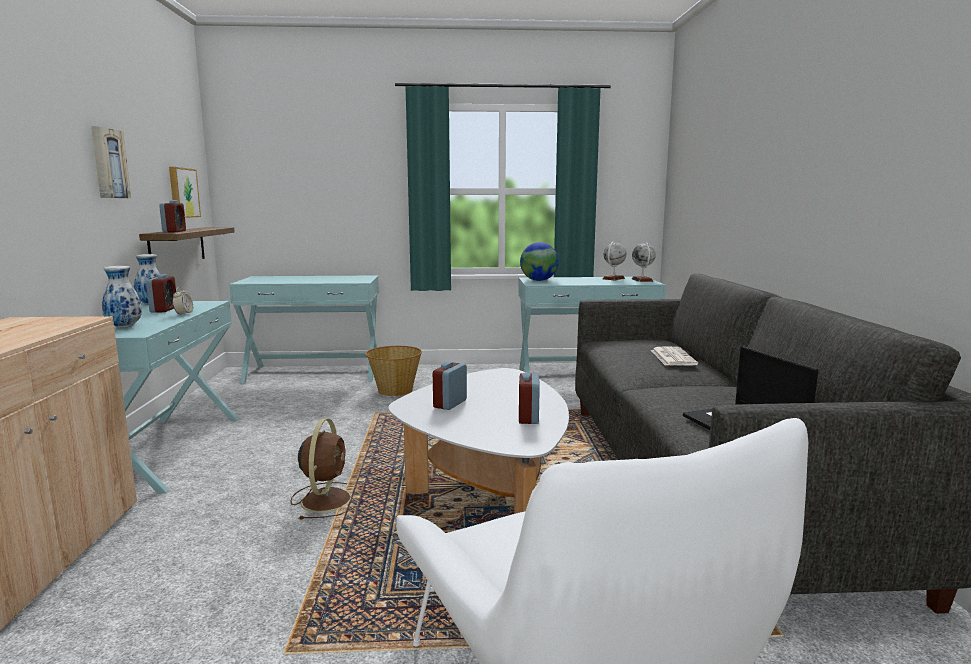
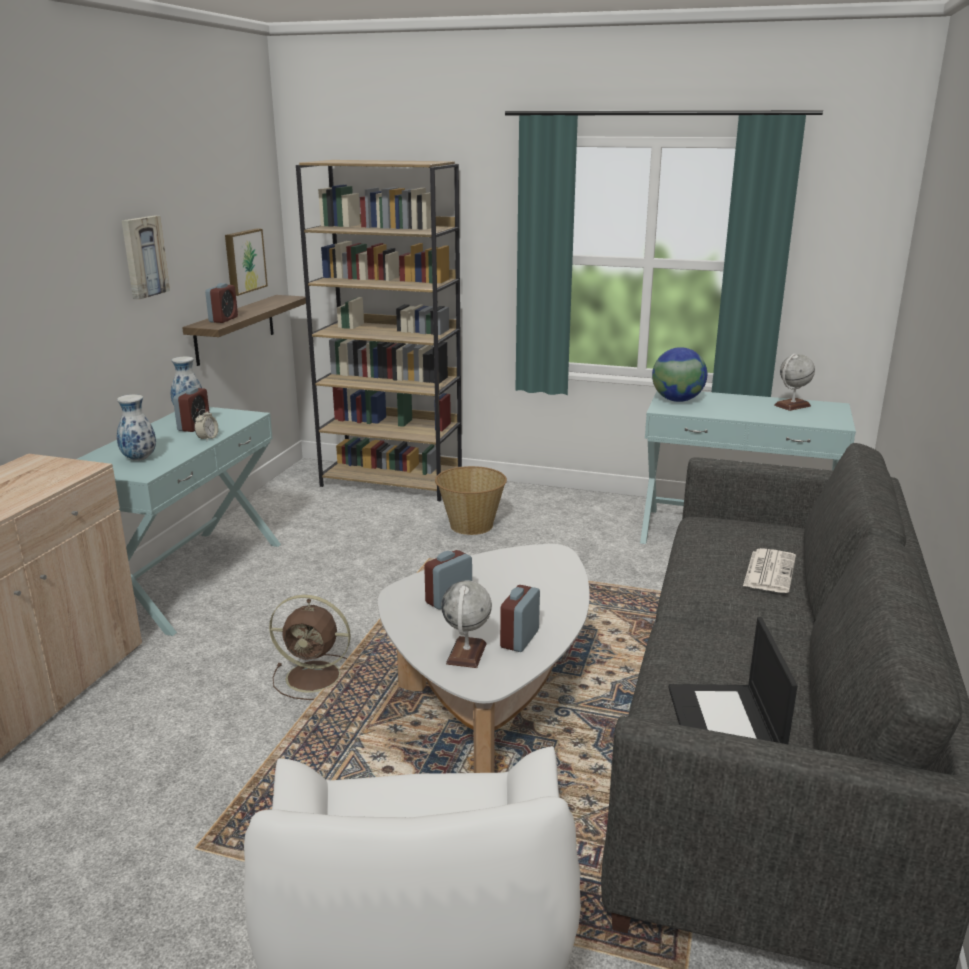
camera: 20 degrees right, 10 degrees up
turquoise console table [229,276,379,383] -> brown bookcase [296,160,462,501]
brown fan [290,419,356,519] -> brown fan turned 75 degrees clockwise [269,595,356,700]
globe [632,242,656,282] -> globe moved to [441,581,492,668]

